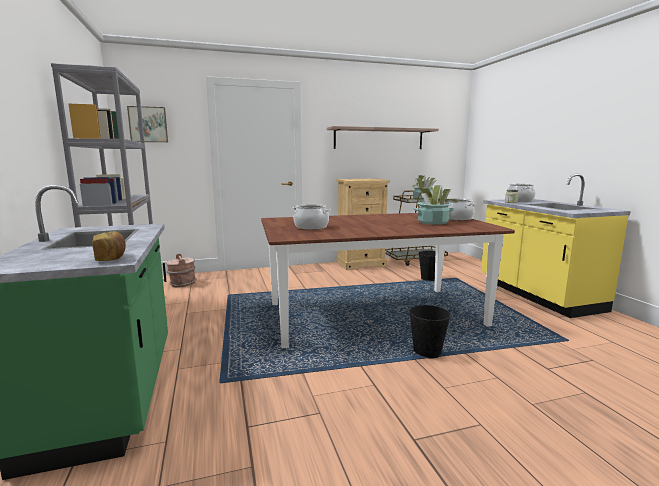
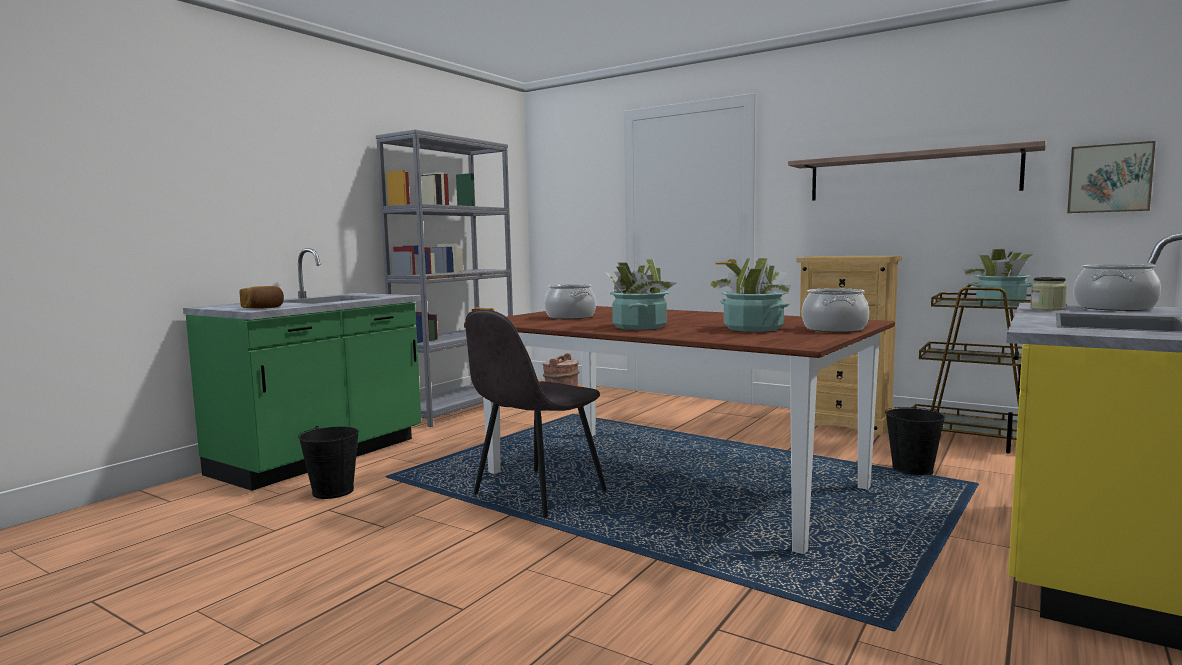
camera: 50 degrees right, 5 degrees down
picture [127,106,168,142] -> picture moved to [1067,141,1156,213]
black bucket [409,305,451,359] -> black bucket moved to [298,426,359,499]
none -> grey chair [465,310,607,518]
none -> potted plant [605,259,676,330]

